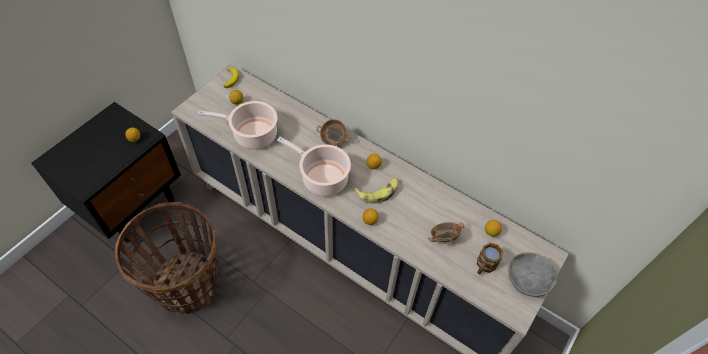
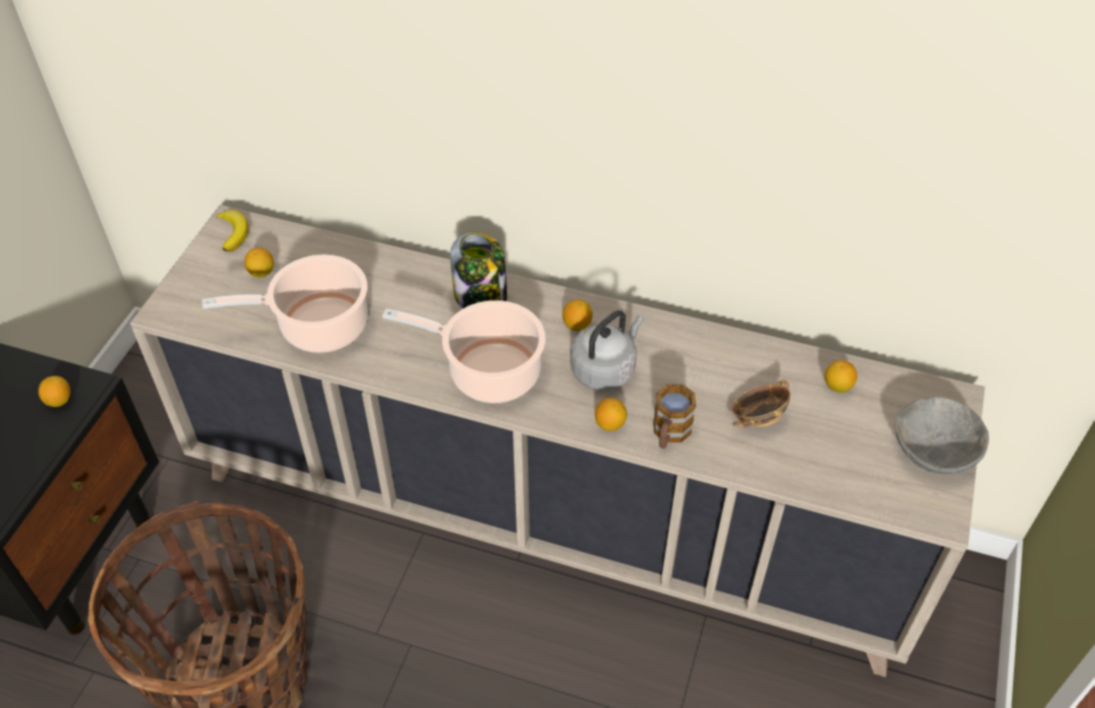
camera: 15 degrees left, 5 degrees down
bowl [316,119,351,146] -> jar [450,233,507,309]
banana [354,178,398,203] -> grey kettle [570,310,644,390]
mug [477,243,503,275] -> mug moved to [653,384,696,449]

